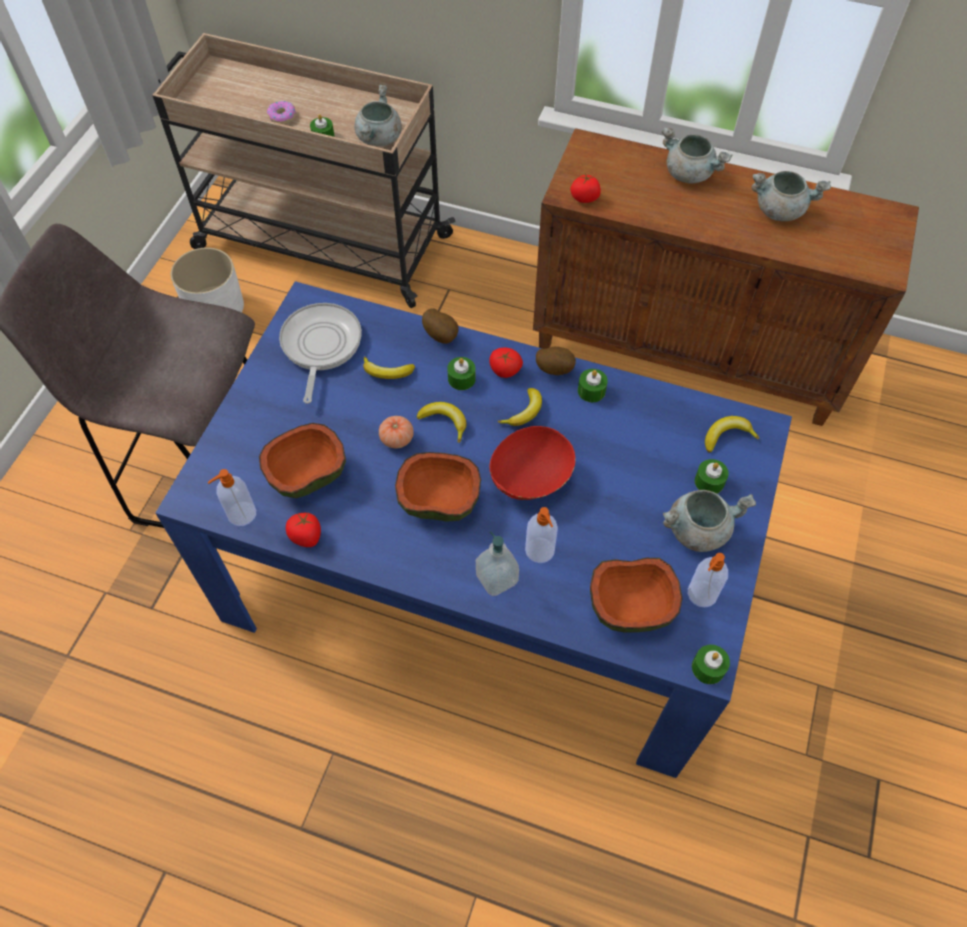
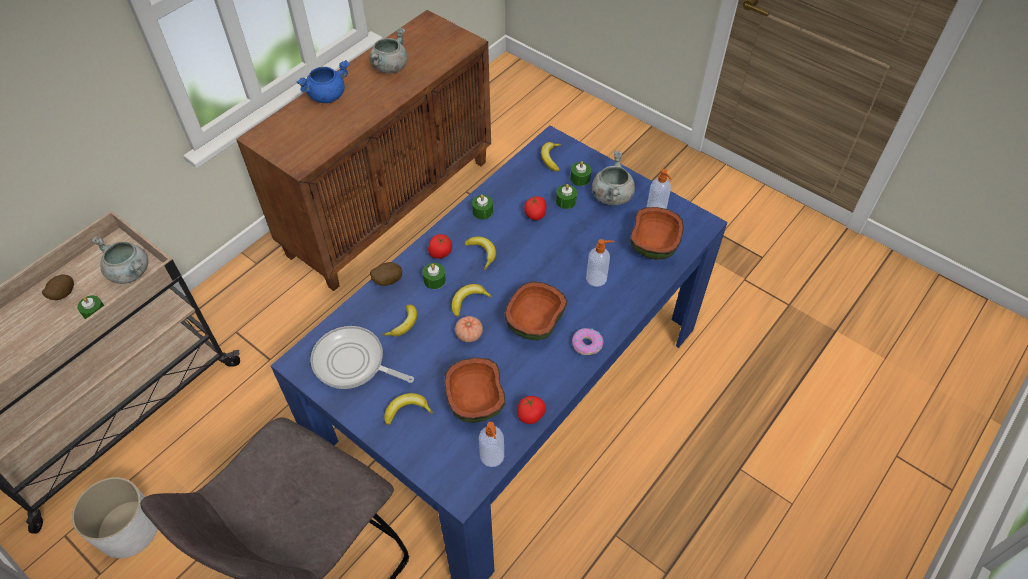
camera: 70 degrees left, 5 degrees down
donut [267,101,296,124] -> donut moved to [572,328,603,355]
soap dispenser [476,532,519,596] -> none
red bowl [489,426,576,500] -> none
potato [536,346,576,375] -> potato moved to [42,274,74,300]
tomato [570,174,601,203] -> tomato moved to [524,196,546,220]
grey cooking pot [662,128,733,184] -> blue cooking pot [297,60,350,103]
green candle [692,645,730,684] -> green candle moved to [556,184,577,209]
none -> banana [384,393,433,425]

